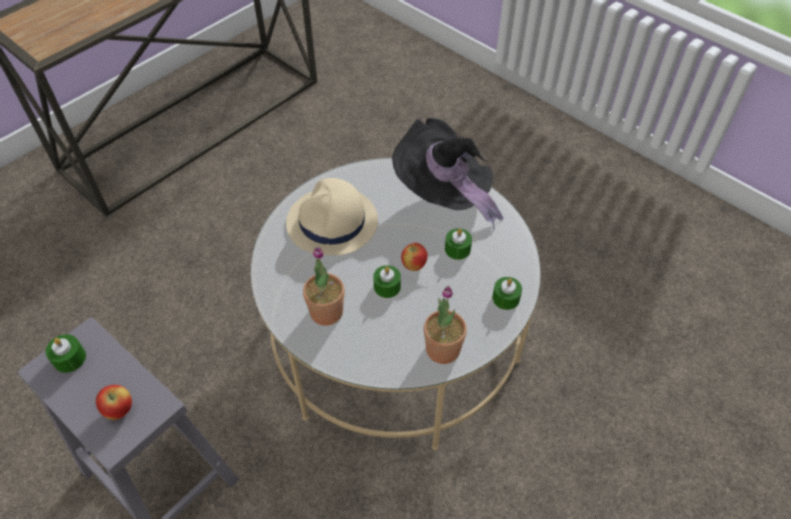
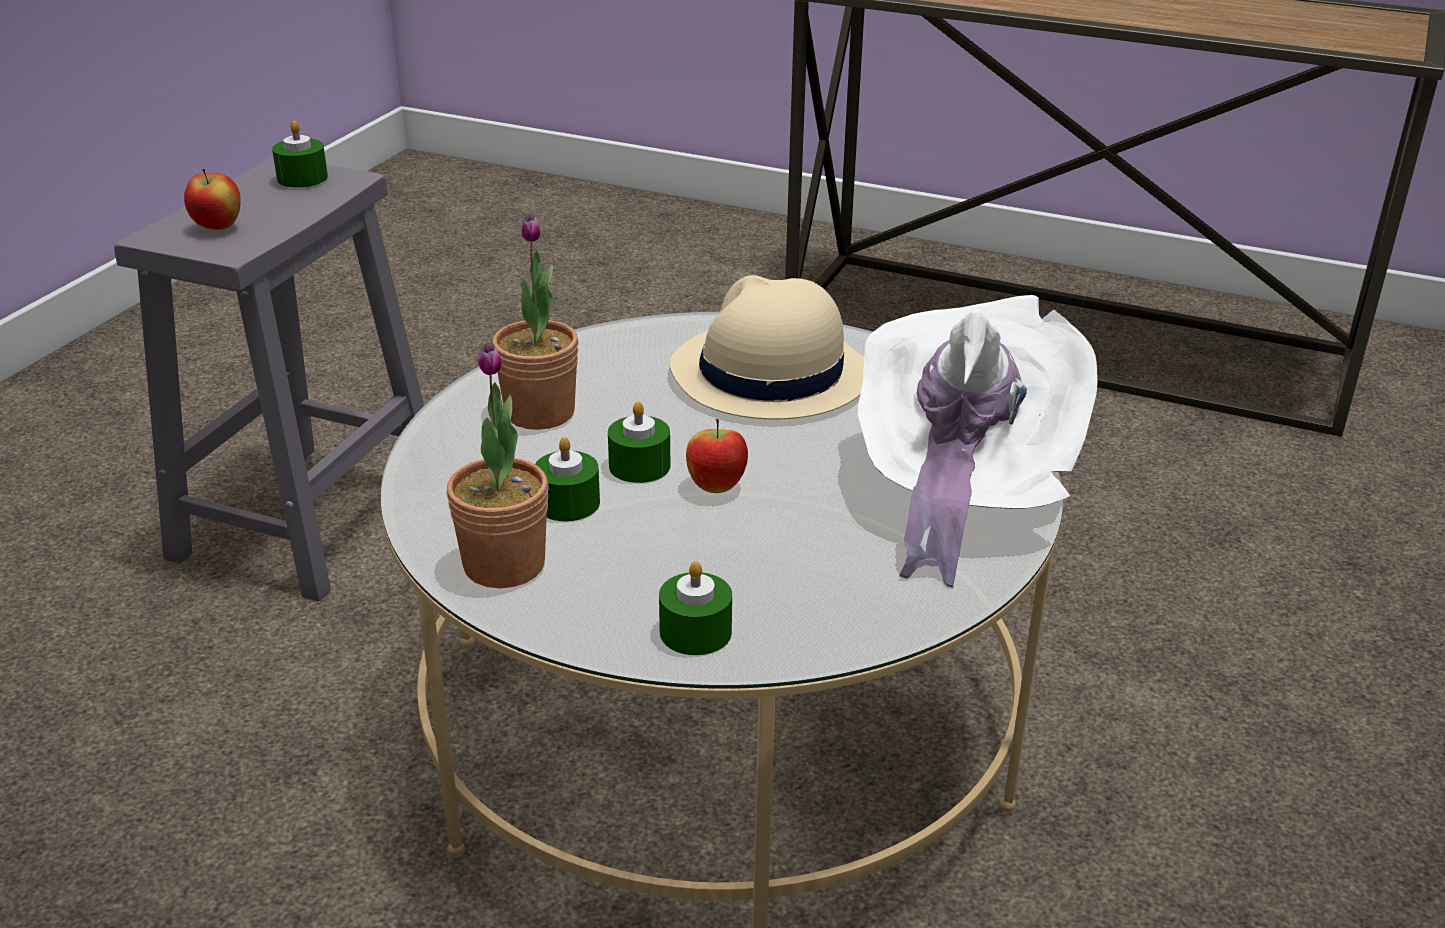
camera: 70 degrees right, 20 degrees down
black hat [392,118,504,230] -> white hat [858,295,1098,588]
green candle [445,228,472,260] -> green candle moved to [535,437,600,521]

